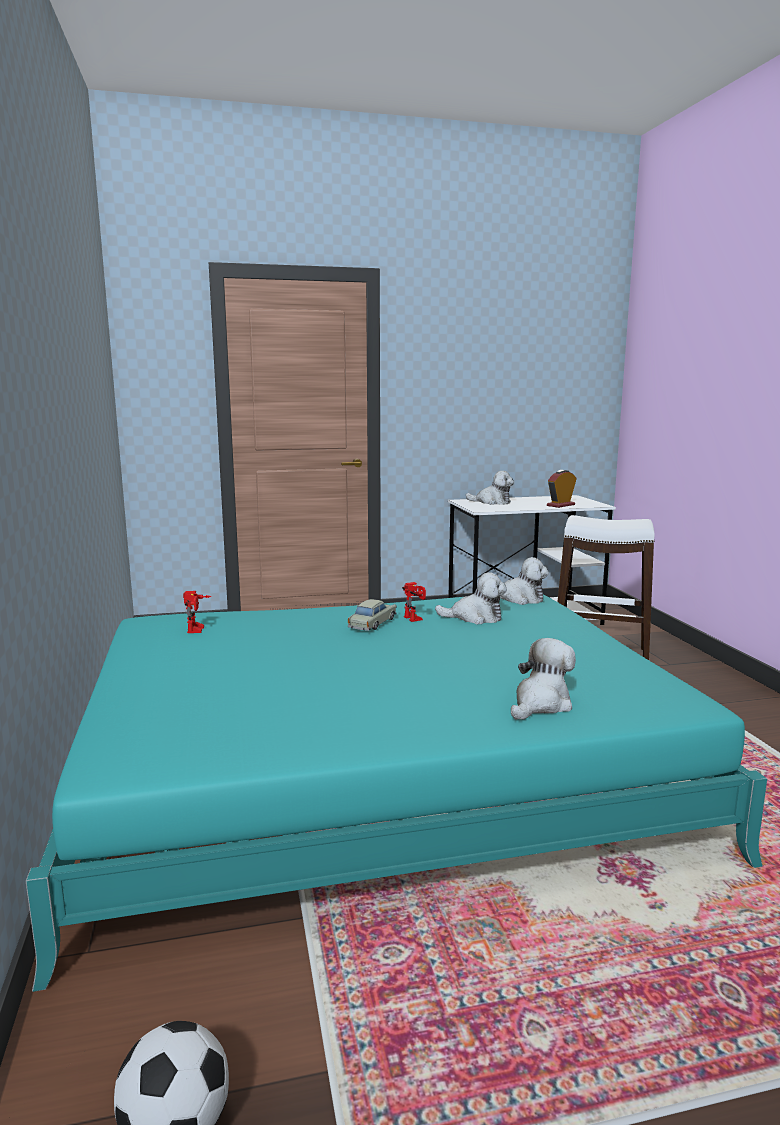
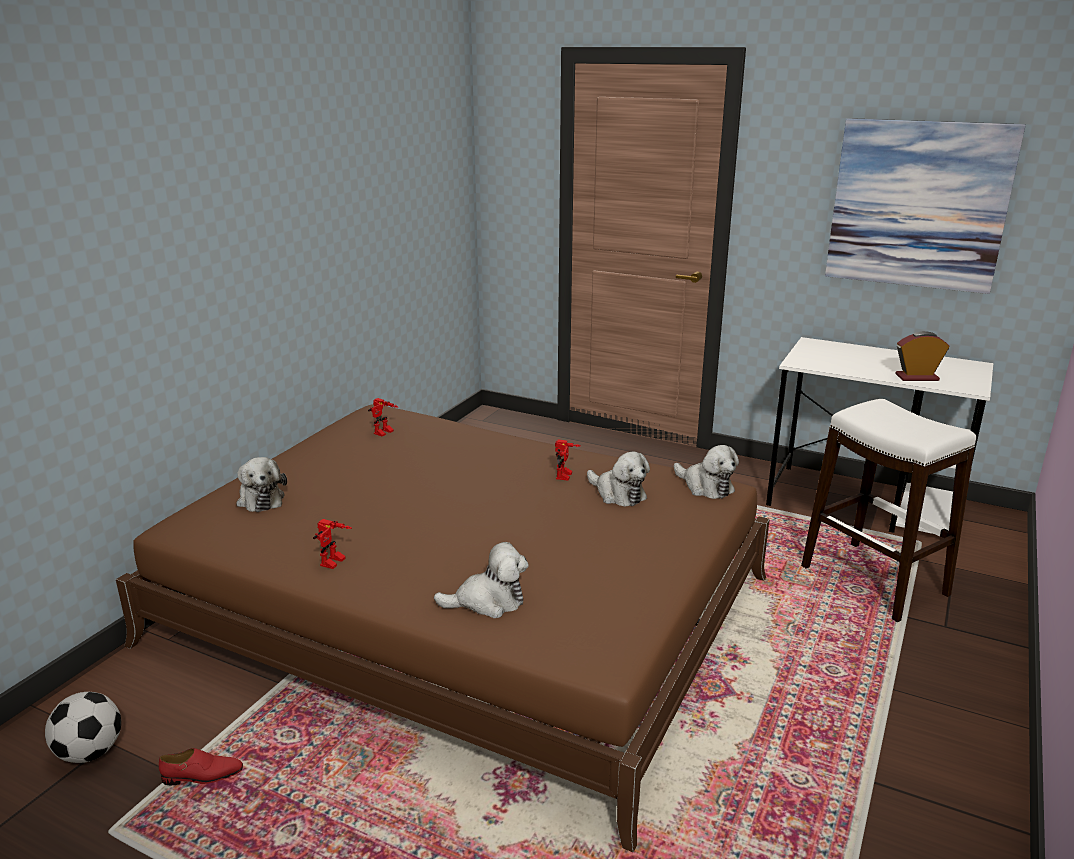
camera: 40 degrees right, 10 degrees up
turquoise bed [26,595,767,992] -> brown bed [116,404,770,852]
beige toy car [348,599,397,631] -> none
plush toy [466,471,514,505] -> plush toy moved to [236,457,287,512]
none -> red shoe [159,748,243,785]
none -> toy robot [313,519,352,569]
none -> picture [825,118,1026,294]

